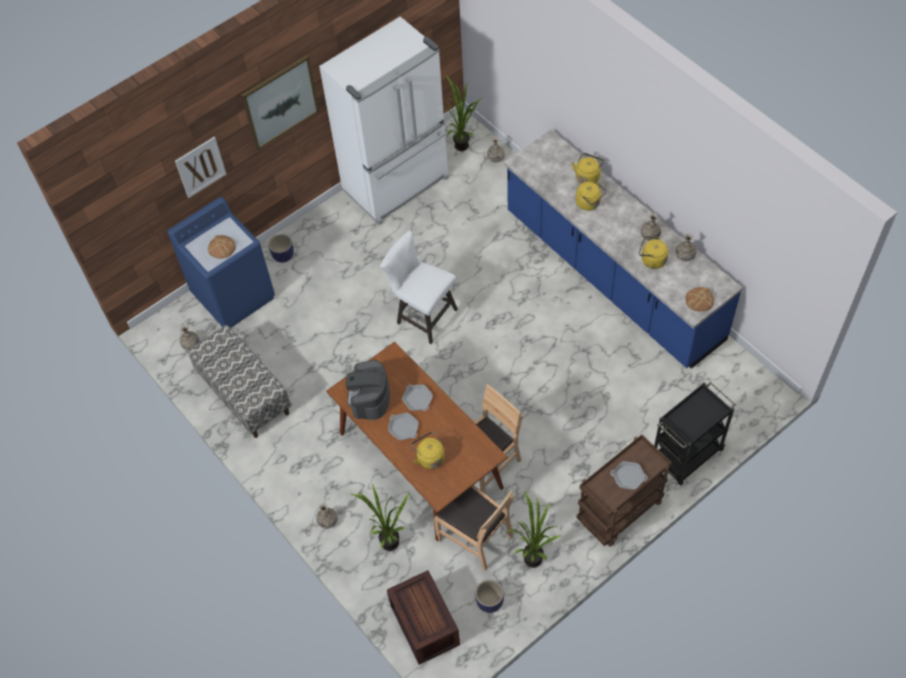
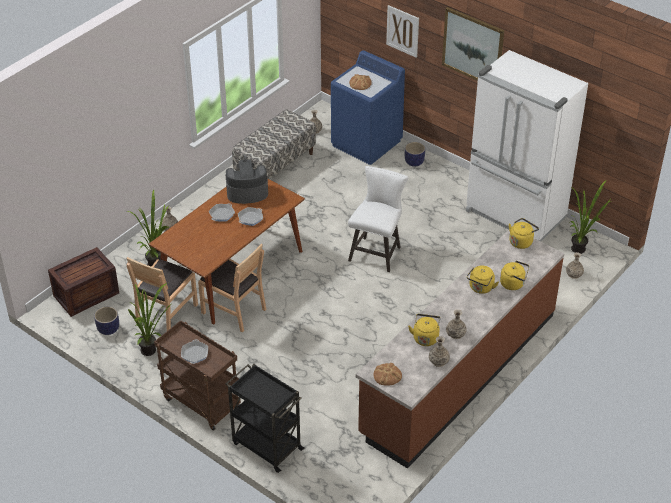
camera: 75 degrees right, 15 degrees down
yellow kettle [411,431,445,469] -> yellow kettle moved to [509,218,539,249]
blue counter [504,130,743,369] -> brown counter [356,230,564,469]

